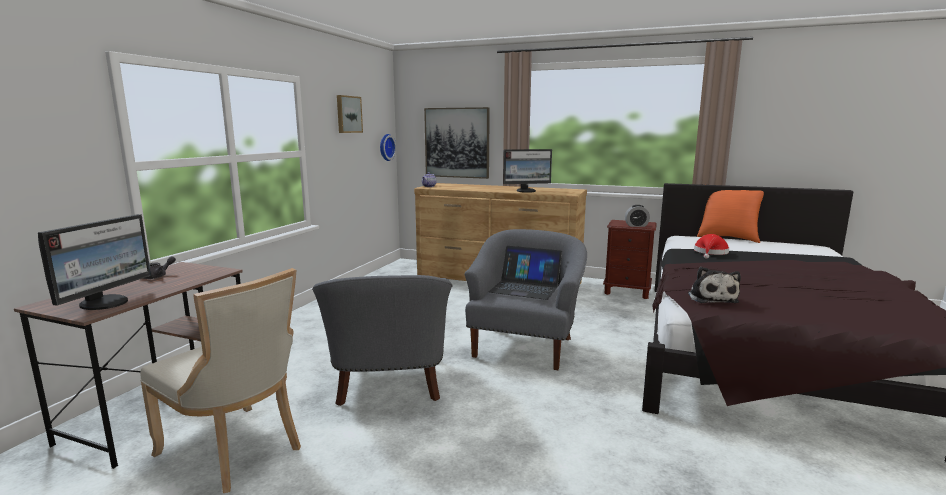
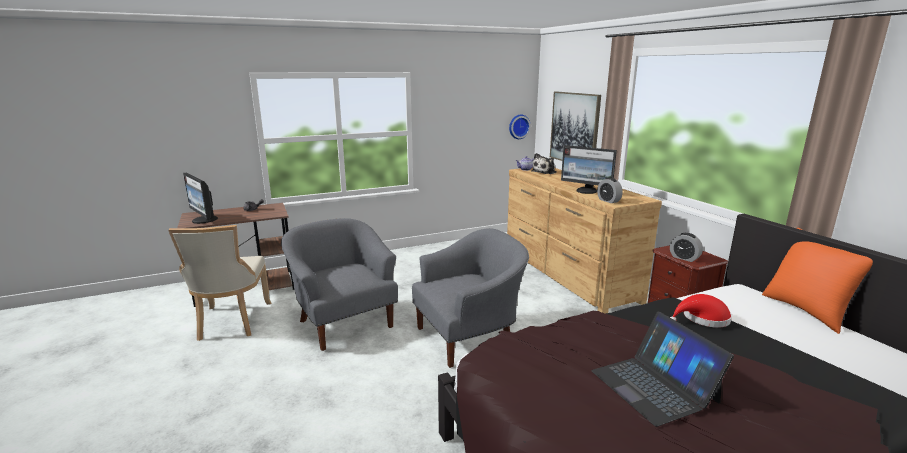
camera: 45 degrees right, 5 degrees up
monitor [38,214,151,310] -> monitor turned 75 degrees clockwise [183,173,218,224]
grey armchair [312,275,452,406] -> grey armchair turned 105 degrees clockwise [281,218,398,351]
picture [337,95,363,133] -> none
laptop [489,246,562,300] -> laptop moved to [591,312,734,427]
plush toy [688,267,741,303] -> plush toy moved to [531,153,557,174]
none -> alarm clock [597,178,623,203]

